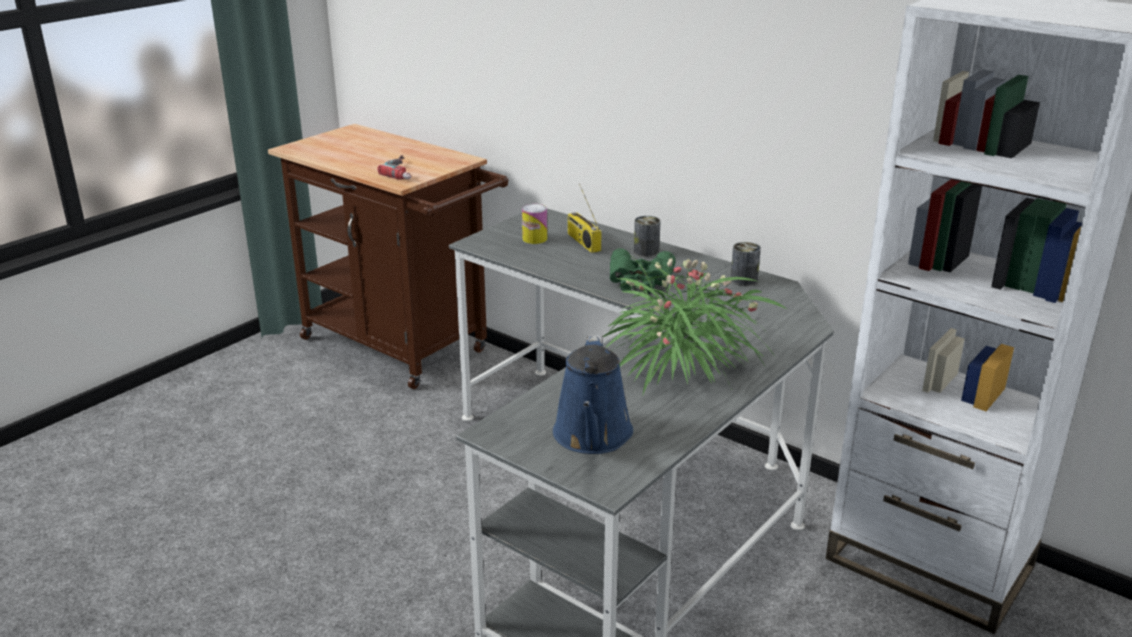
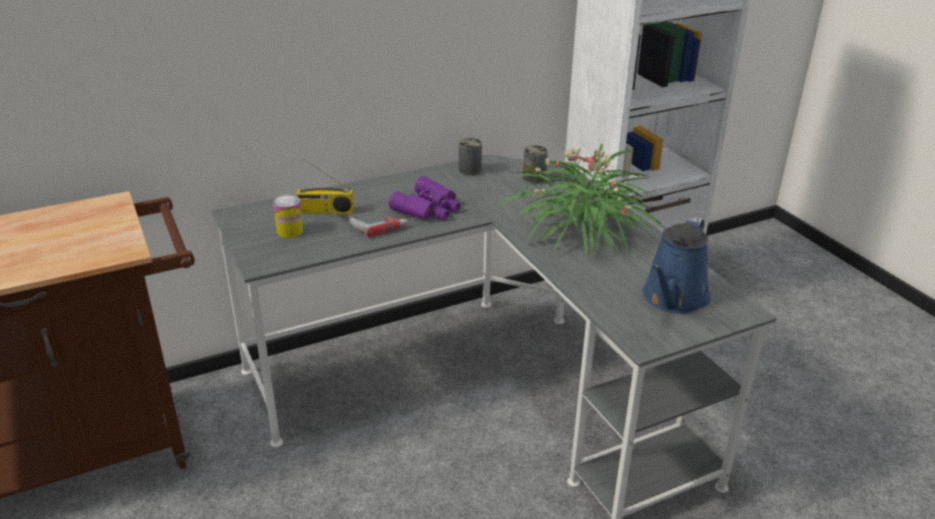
camera: 65 degrees left, 5 degrees up
power drill [377,155,412,180] -> power drill moved to [336,213,408,237]
blue watering can [553,335,633,454] -> blue watering can turned 90 degrees clockwise [642,216,711,314]
green binoculars [610,248,676,293] -> purple binoculars [389,176,461,220]
can [634,216,660,257] -> can moved to [523,145,548,184]

